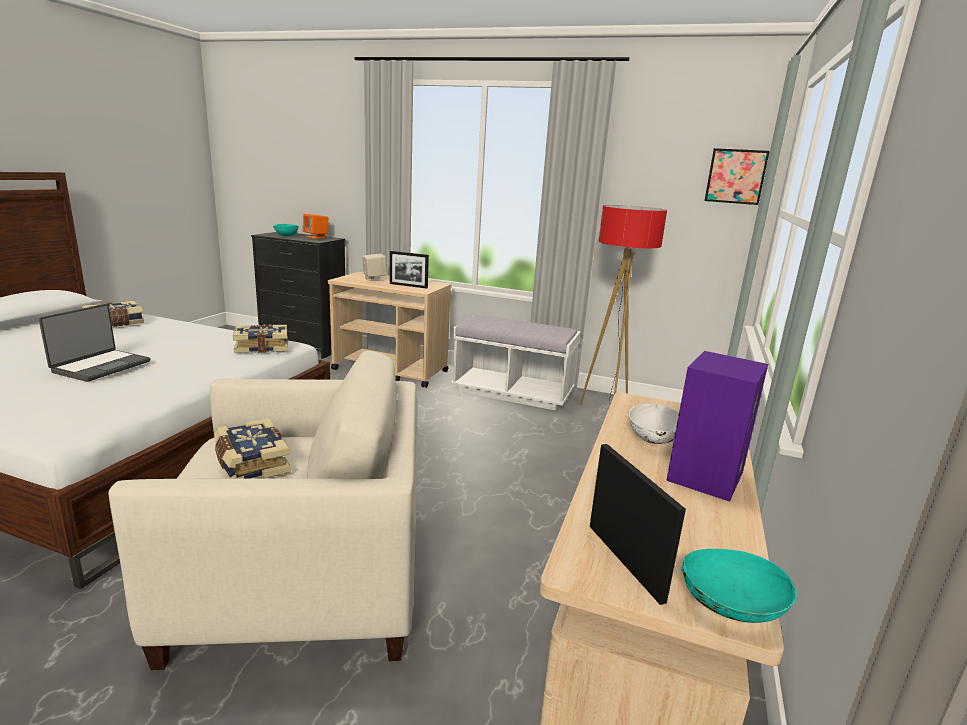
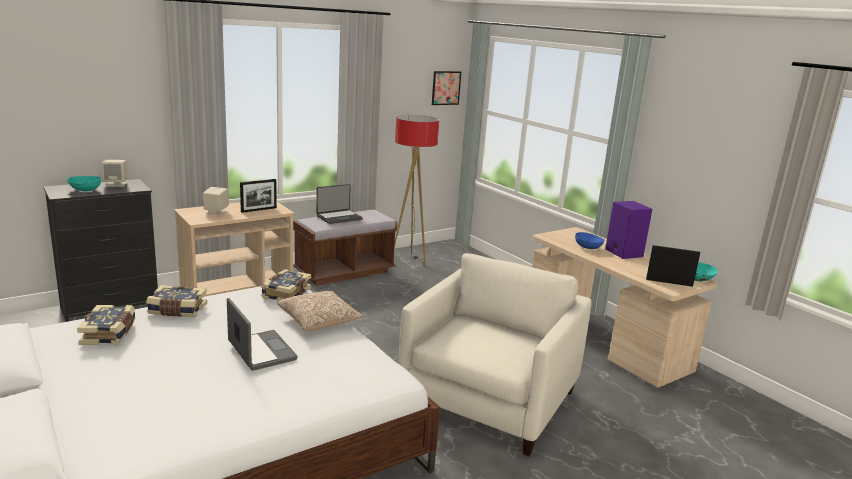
camera: 55 degrees left, 0 degrees up
book [215,418,291,479] -> book moved to [146,285,207,317]
orange speaker [303,214,328,239] -> beige speaker [101,160,127,187]
white bench [451,315,581,410] -> brown bench [293,210,397,286]
white bowl [629,404,679,444] -> blue bowl [575,232,605,249]
none -> pillow [277,291,363,331]
none -> laptop [316,184,363,224]

